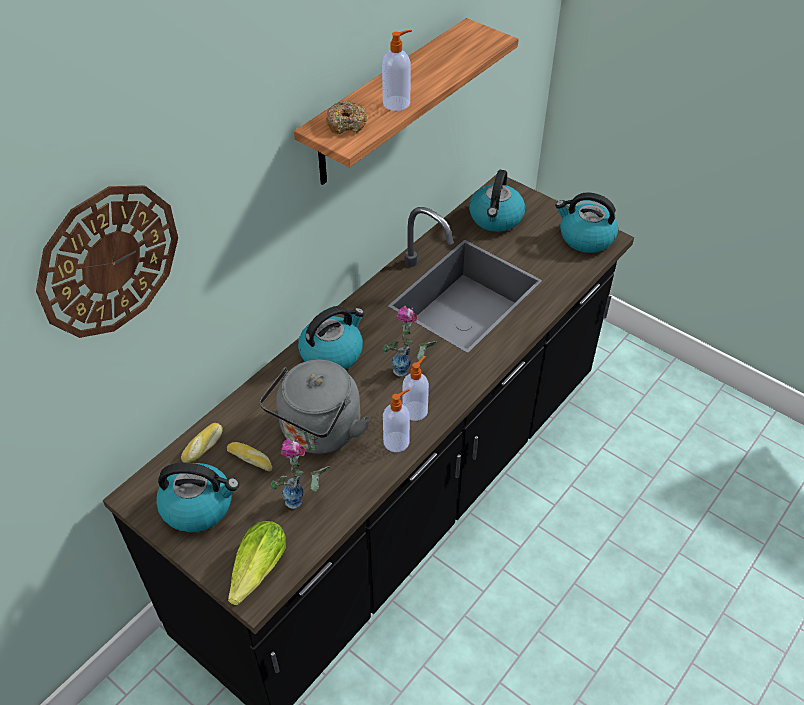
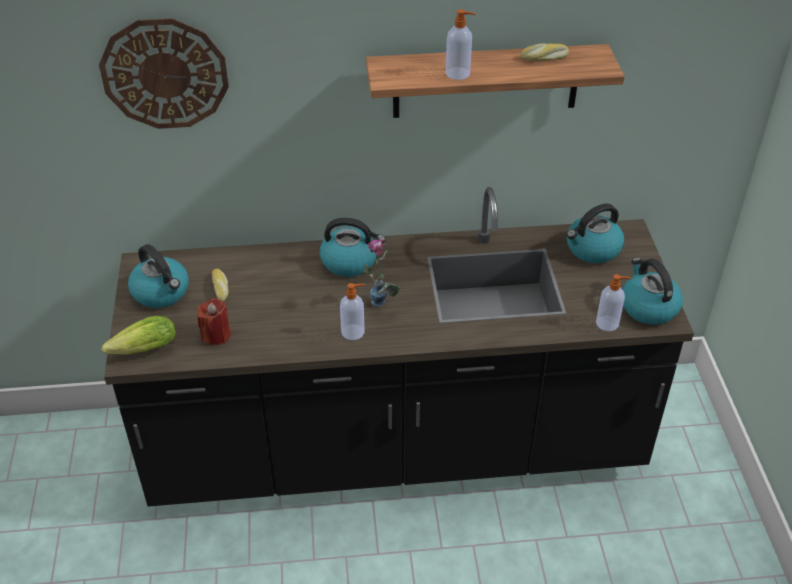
camera: 45 degrees right, 5 degrees down
bread [181,423,222,463] -> bread moved to [520,43,569,61]
grey kettle [259,360,370,454] -> none
vase [271,438,331,509] -> red candle [197,298,231,345]
donut [326,101,367,134] -> none
soap dispenser [383,389,410,452] -> soap dispenser moved to [596,274,631,331]

